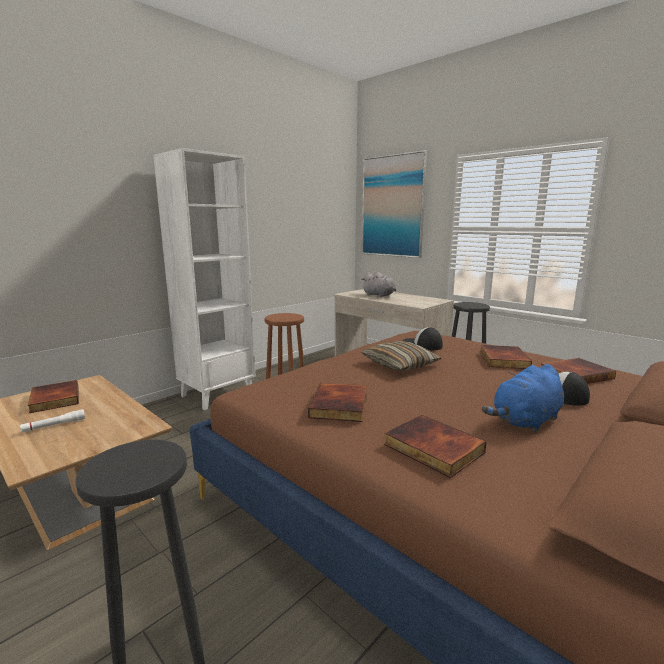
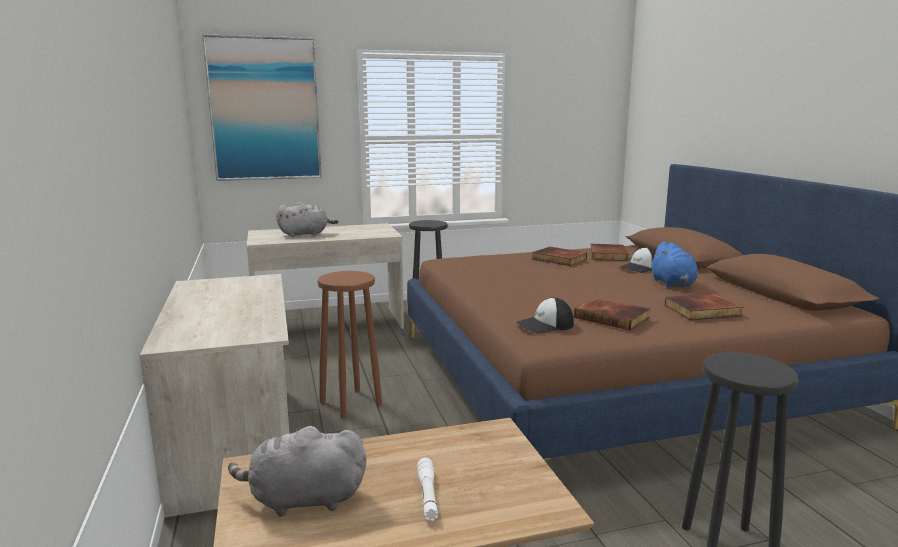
camera: 60 degrees left, 0 degrees up
book [28,380,79,413] -> grey plush toy [228,426,366,516]
white bookcase [153,148,256,410] -> beige desk [140,274,289,518]
pillow [361,341,442,371] -> none
cap [402,327,443,350] -> cap moved to [516,297,574,333]

